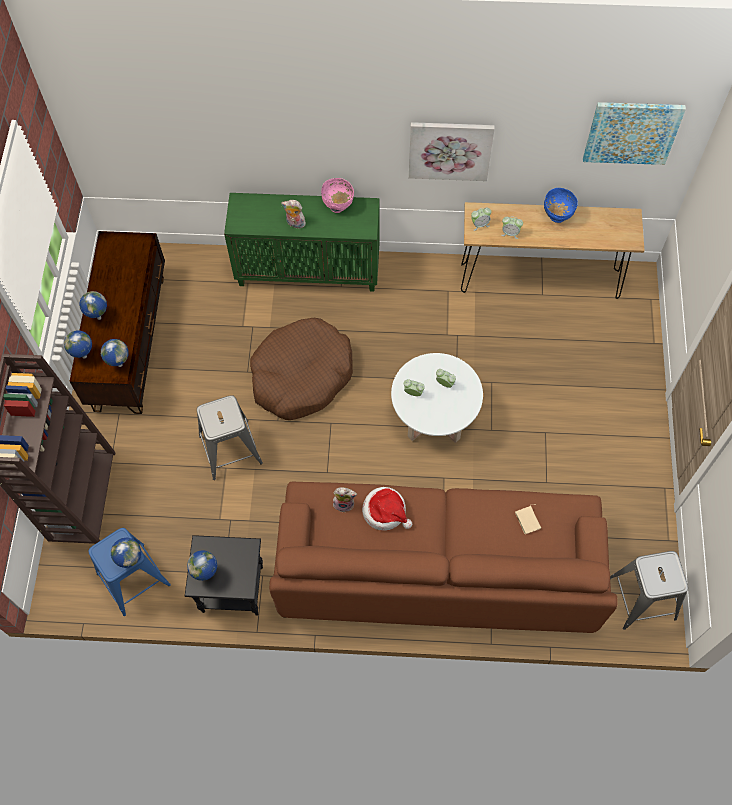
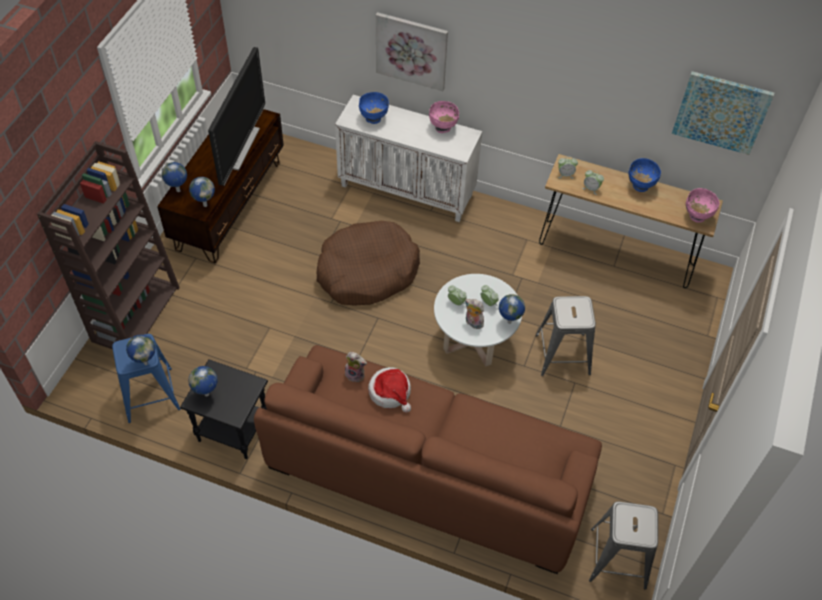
camera: 15 degrees right, 10 degrees down
globe [79,291,107,320] -> globe moved to [499,294,525,324]
grey stool [197,395,263,480] -> grey stool moved to [536,296,596,376]
green cabinet [224,193,379,292] -> white cabinet [335,95,482,222]
plush toy [281,200,307,228] -> plush toy moved to [465,299,484,329]
picture [409,122,495,181] -> picture moved to [376,12,448,91]
beige book [515,504,541,534] -> none
none -> television [208,47,265,186]
none -> blue bowl [359,92,389,124]
none -> pink bowl [686,188,720,223]

